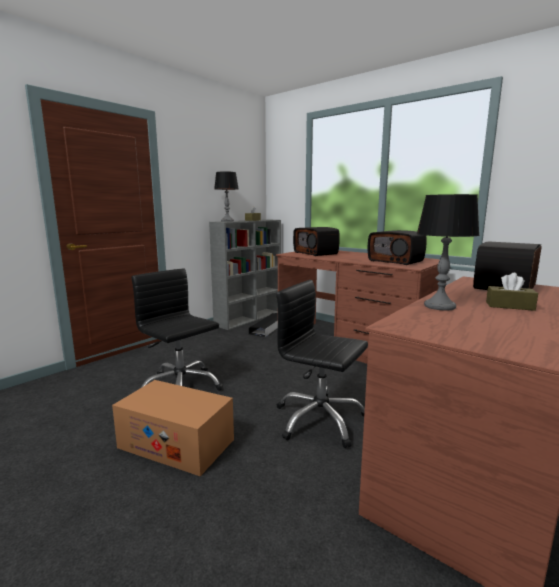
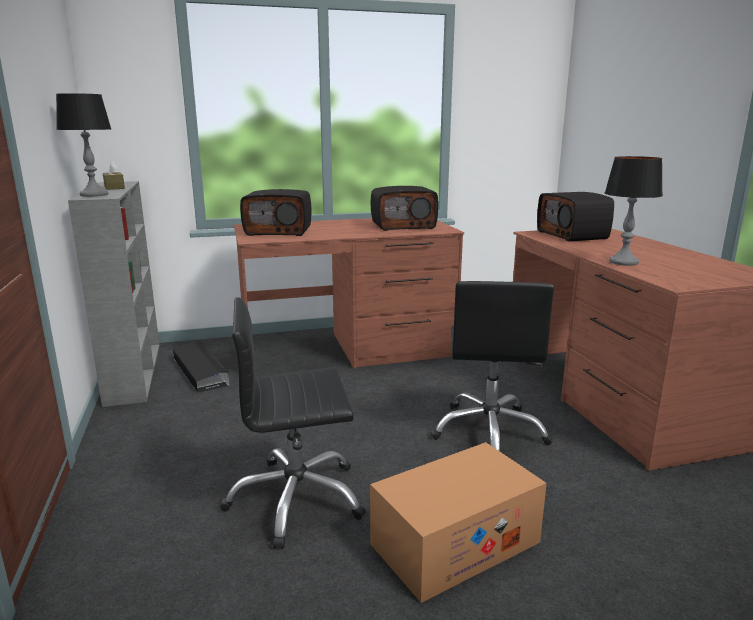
camera: 55 degrees left, 5 degrees up
black office chair [276,280,368,448] -> black office chair turned 60 degrees counterclockwise [430,281,554,451]
brown tissue box [486,273,538,311] -> none

